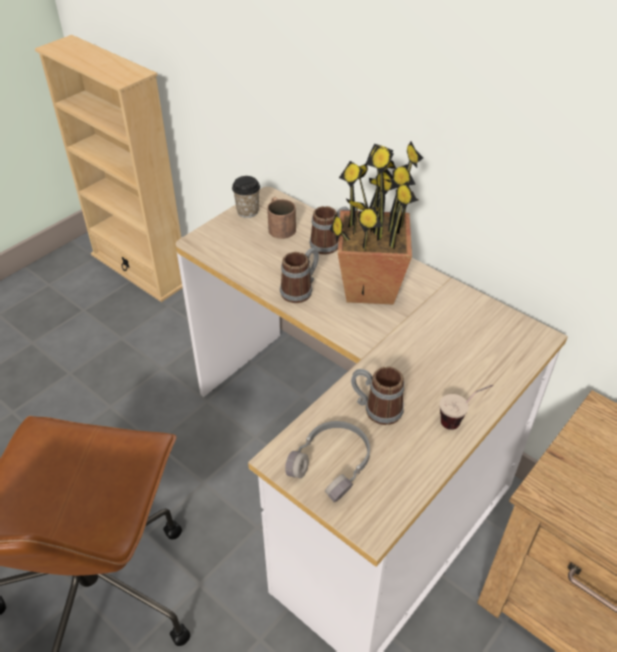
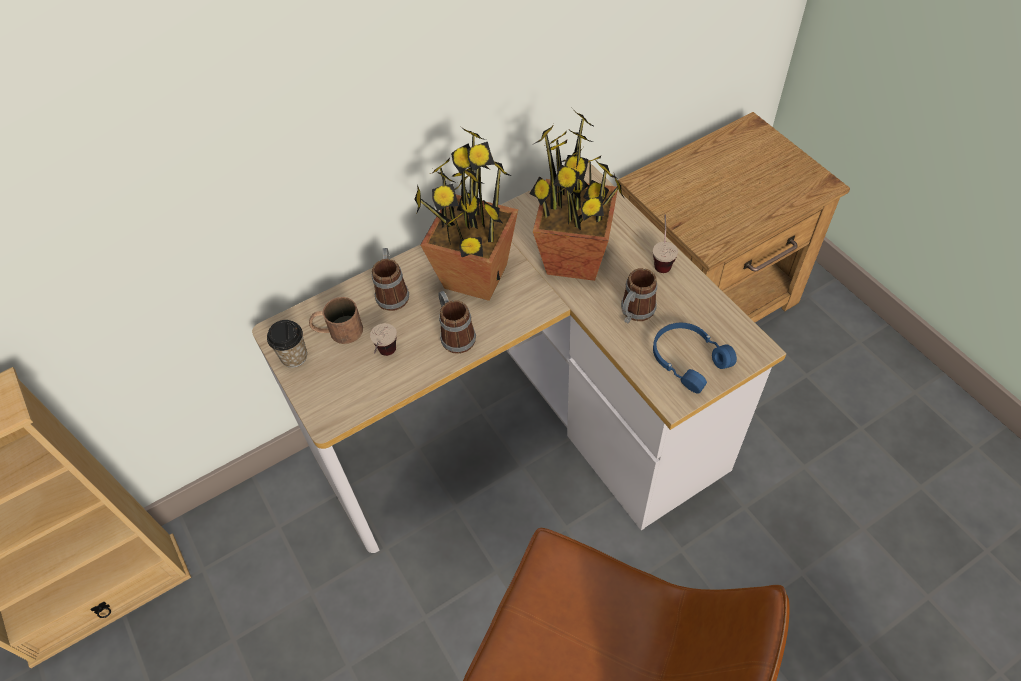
camera: 70 degrees left, 10 degrees up
grey headphones [285,421,370,502] -> blue headphones [653,323,737,394]
none -> cup [370,323,397,356]
none -> potted plant [529,113,625,281]

